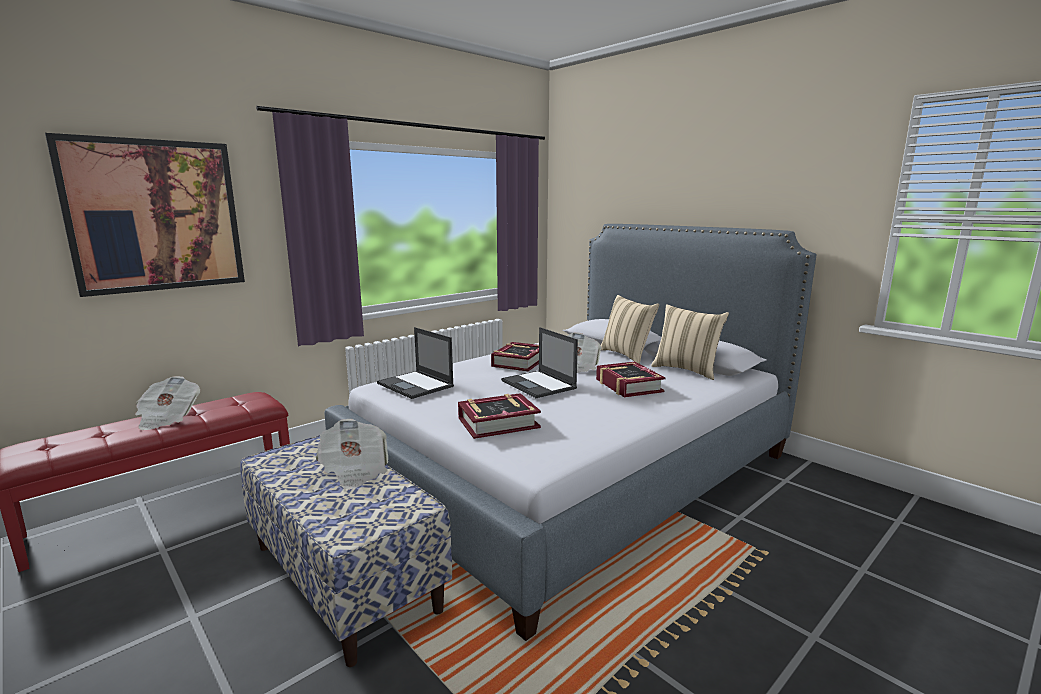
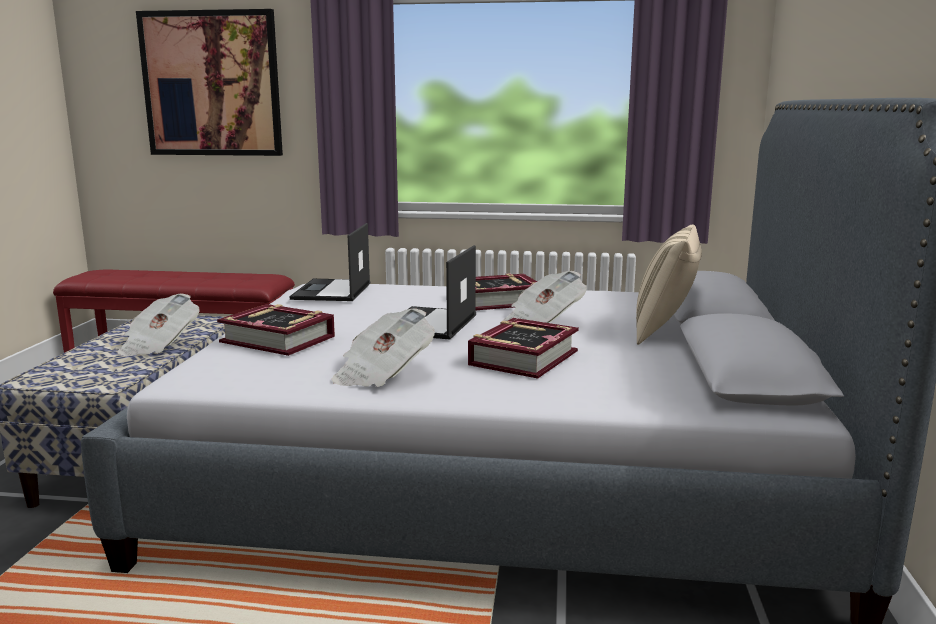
camera: 50 degrees right, 0 degrees up
newspaper [135,376,200,430] -> newspaper moved to [332,308,435,387]
beige pillow [651,304,729,380] -> none

